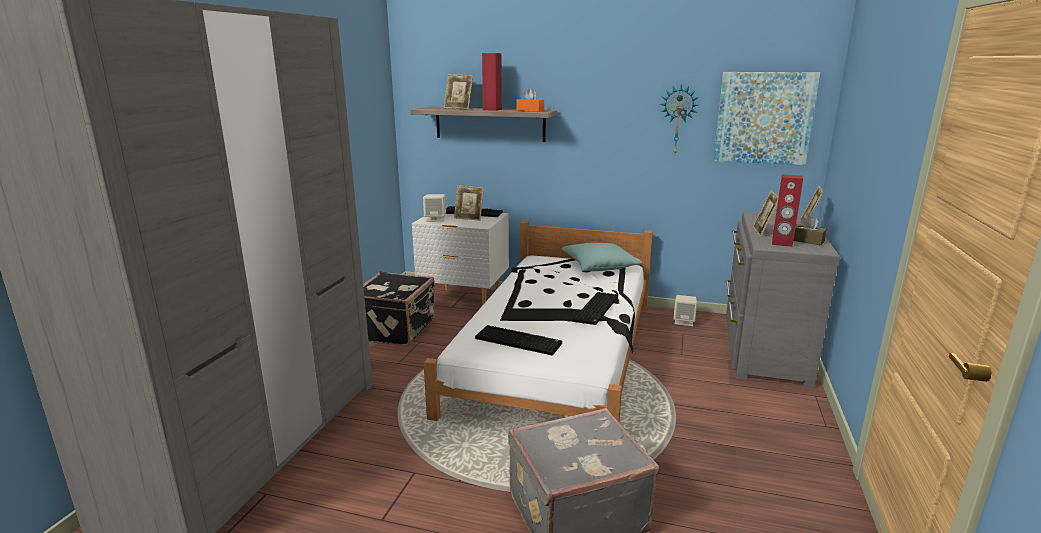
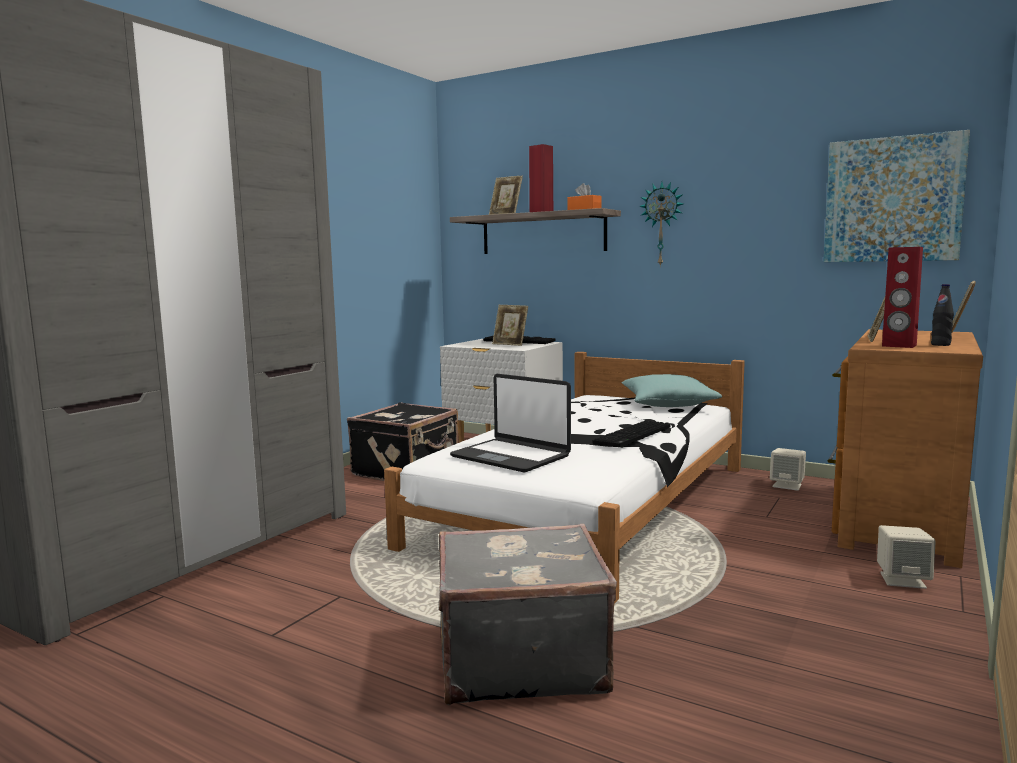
camera: 15 degrees right, 10 degrees down
beige speaker [423,194,446,222] -> beige speaker moved to [877,525,936,589]
keyboard [475,325,562,355] -> laptop [450,374,571,473]
wall clock [660,84,699,154] -> wall clock moved to [639,182,684,267]
grey dresser [726,212,840,389] -> brown dresser [828,329,983,568]
brown tissue box [793,216,827,245] -> black bottle [931,284,954,346]

